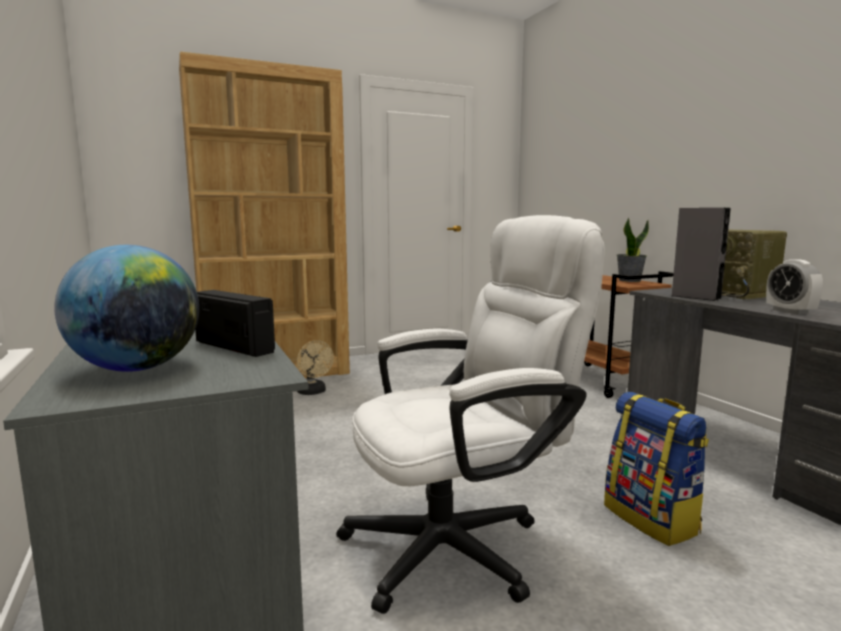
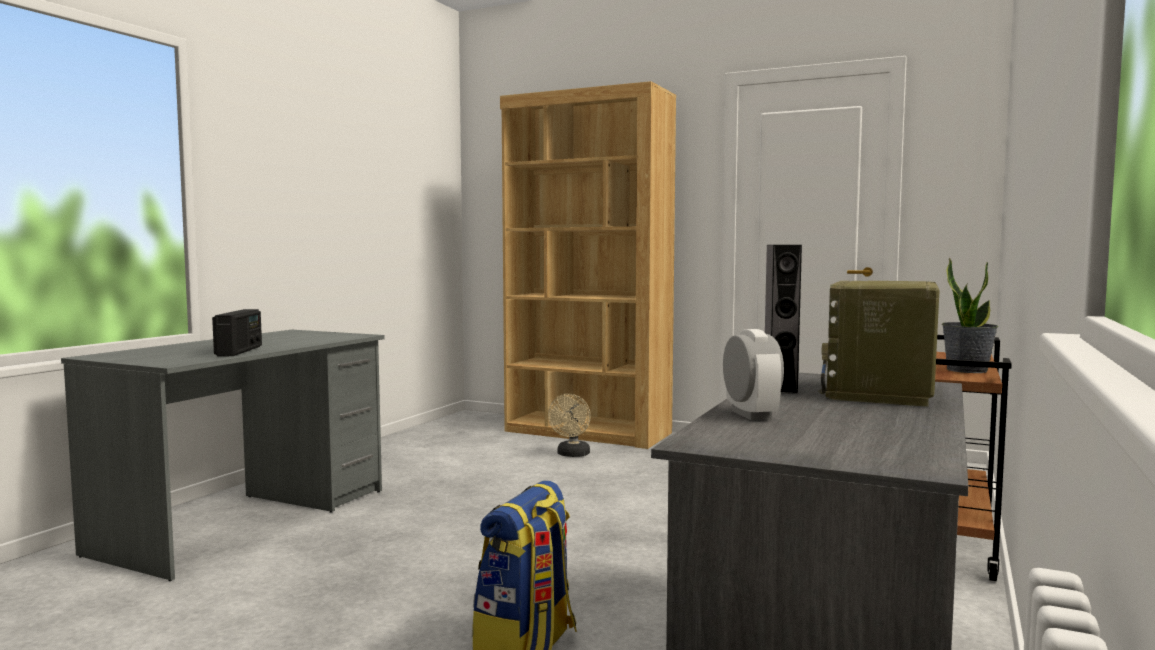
camera: 50 degrees right, 5 degrees down
globe [54,245,199,372] -> none
white office chair [337,215,605,614] -> none
alarm clock [766,259,823,315] -> alarm clock turned 135 degrees clockwise [723,329,784,420]

